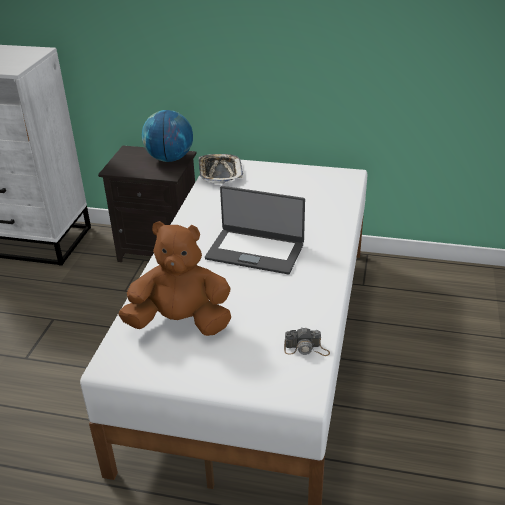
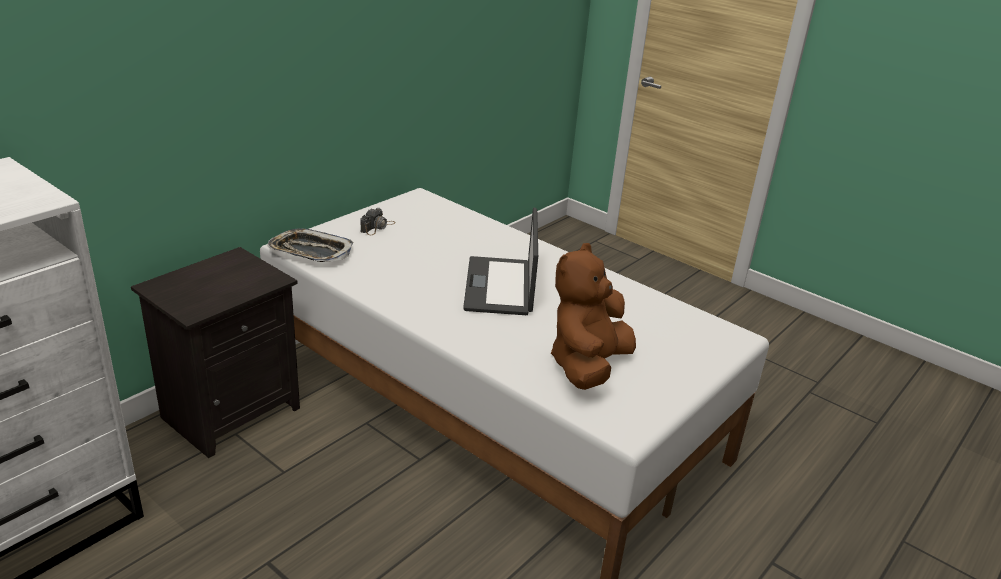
camera: 65 degrees left, 5 degrees down
globe [142,110,193,162] -> none
laptop [205,186,305,274] -> laptop turned 135 degrees clockwise [463,208,538,315]
camera [284,328,330,356] -> camera moved to [360,208,396,235]

